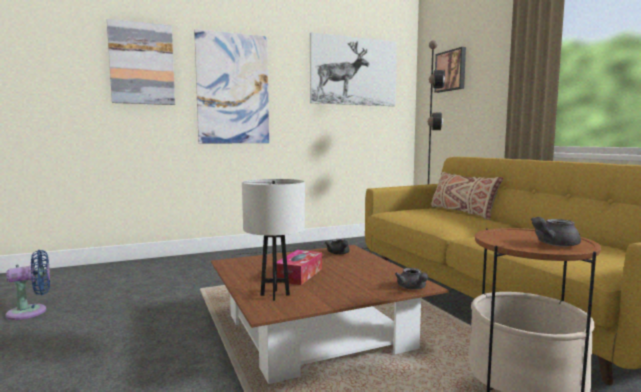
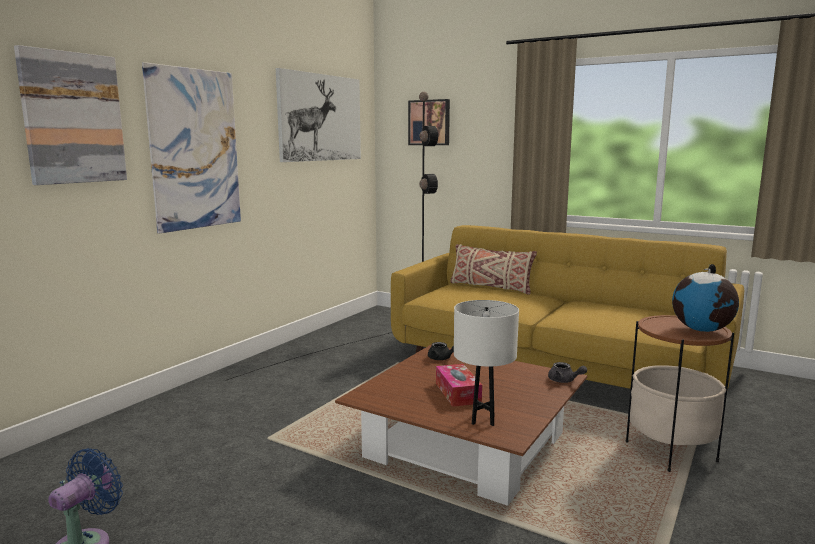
camera: 35 degrees left, 5 degrees up
grey teapot [531,217,581,247] -> globe [672,264,739,332]

